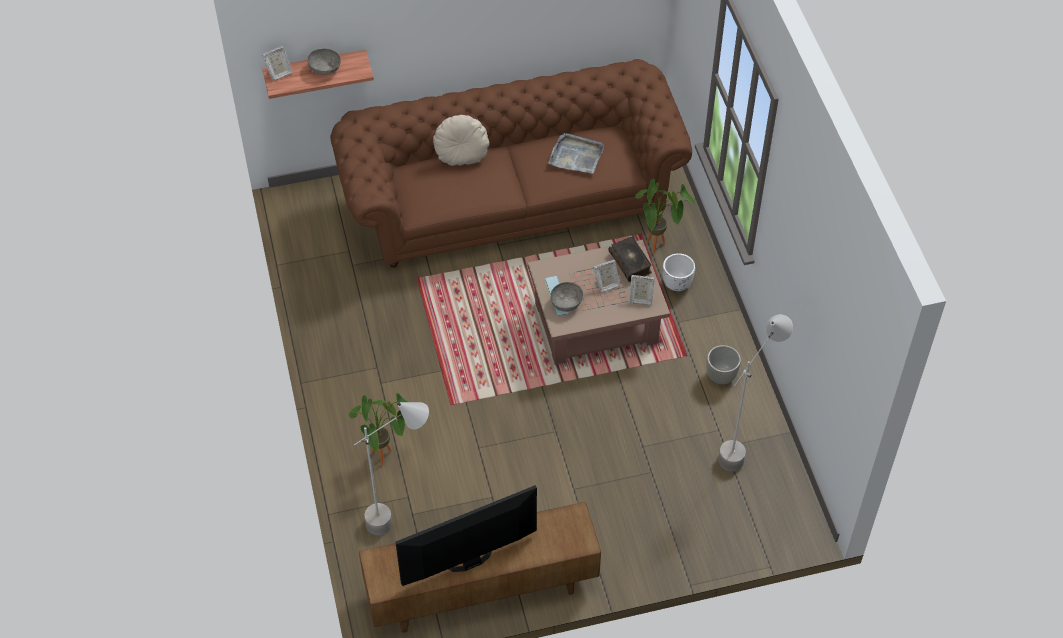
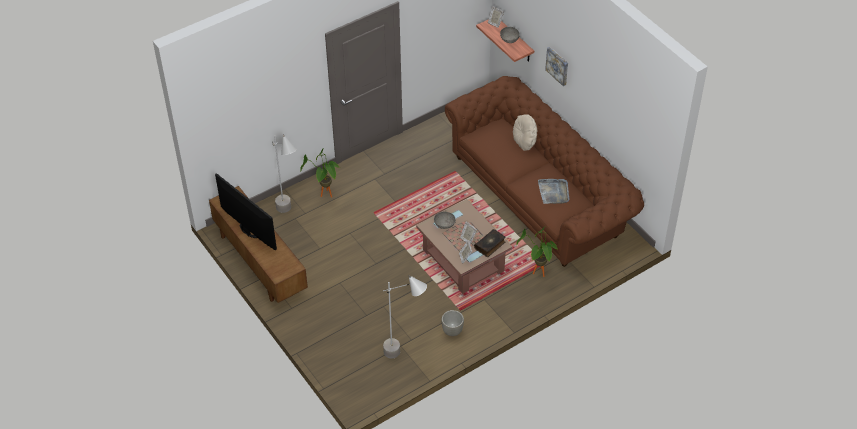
camera: 70 degrees right, 5 degrees down
white planter [663,253,695,291] -> none
none -> picture [545,47,568,86]

